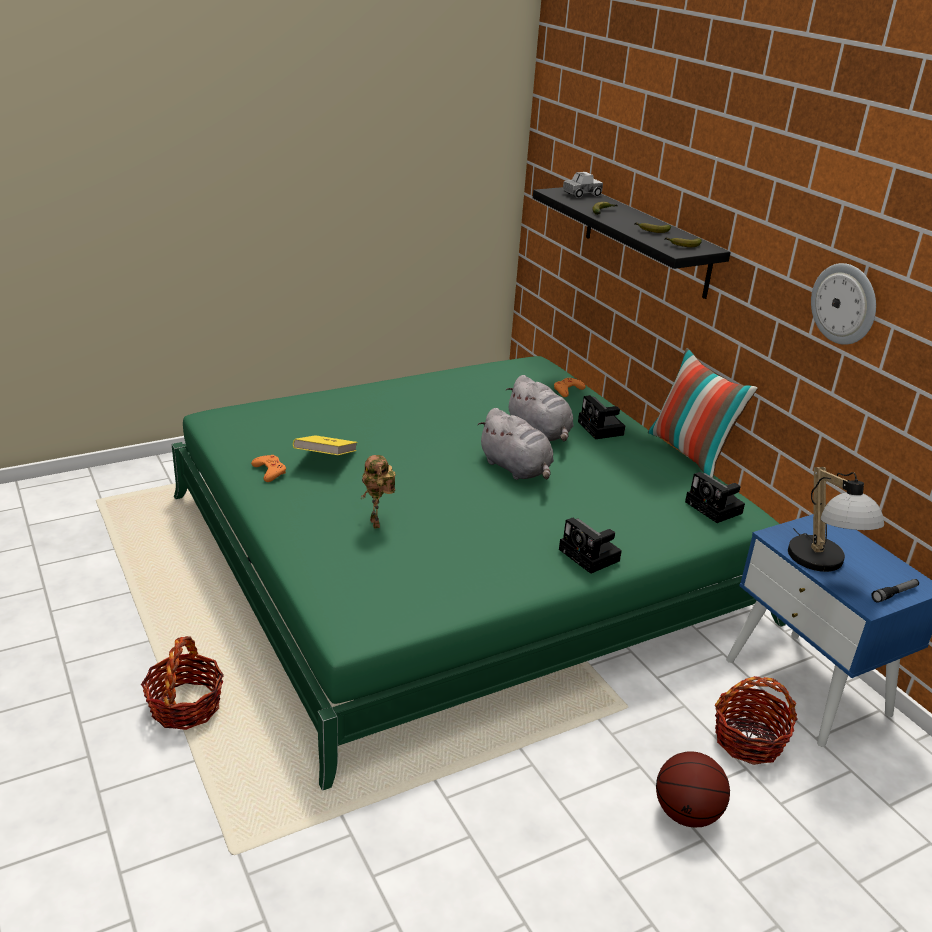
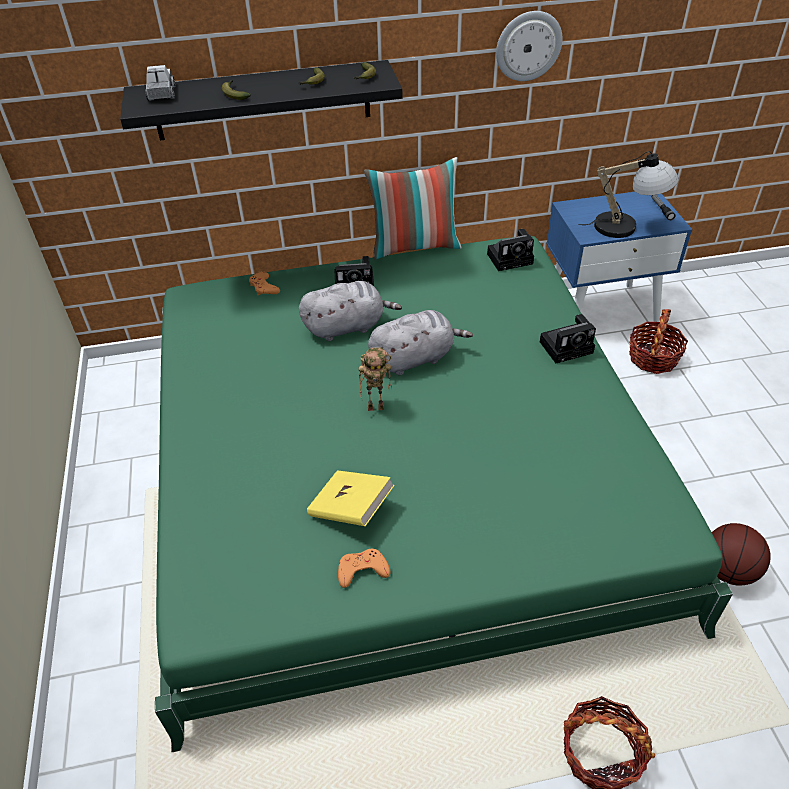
camera: 70 degrees left, 15 degrees up
toy robot [361,455,396,529] -> toy robot moved to [359,348,392,411]
basketball [656,751,730,827] -> basketball moved to [712,523,770,586]

